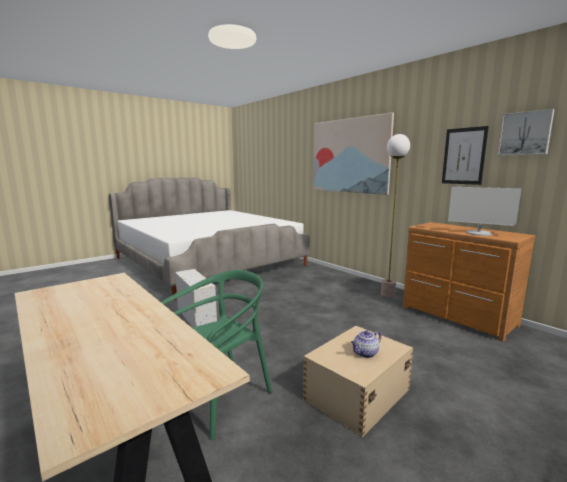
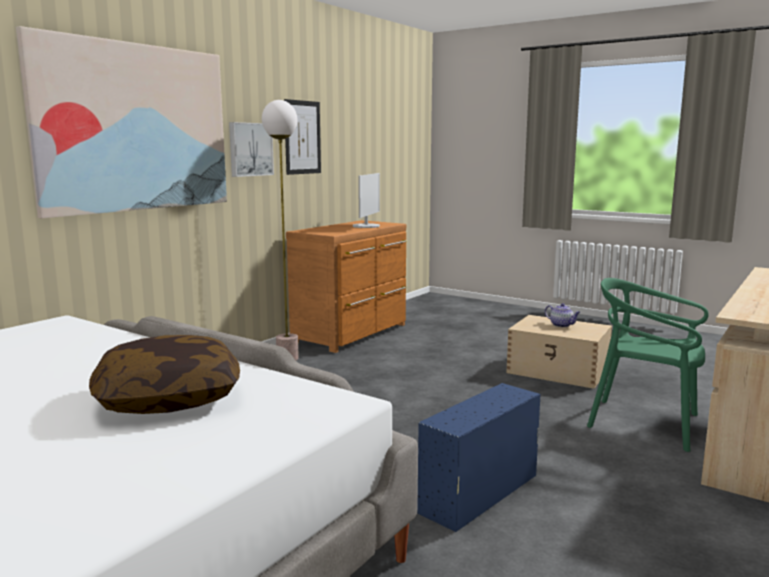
camera: 105 degrees left, 0 degrees up
white storage box [175,269,217,327] -> blue storage box [417,383,541,532]
picture [498,109,555,155] -> picture moved to [229,122,274,177]
none -> pillow [89,335,240,414]

